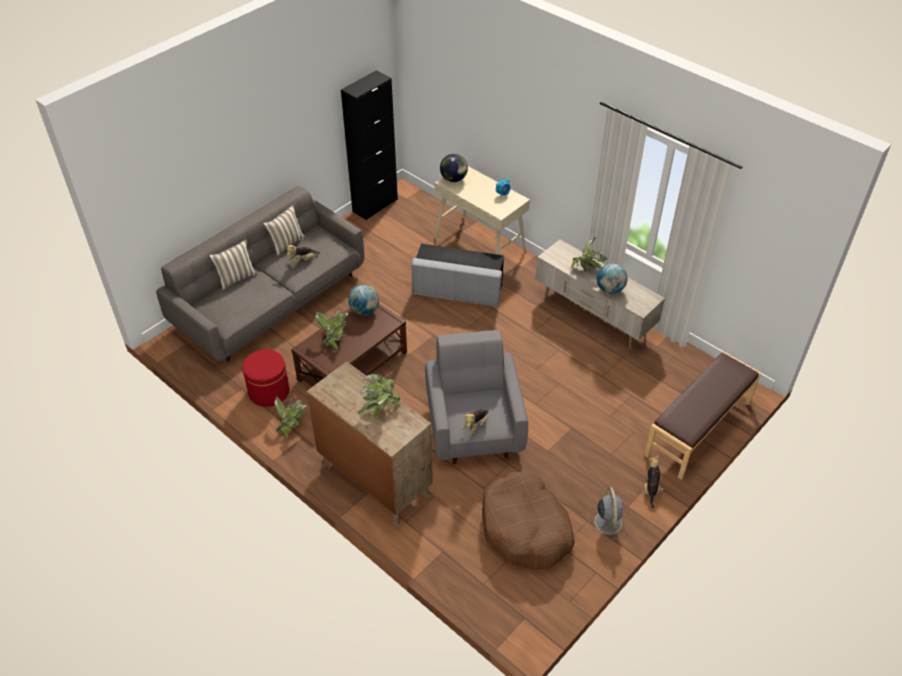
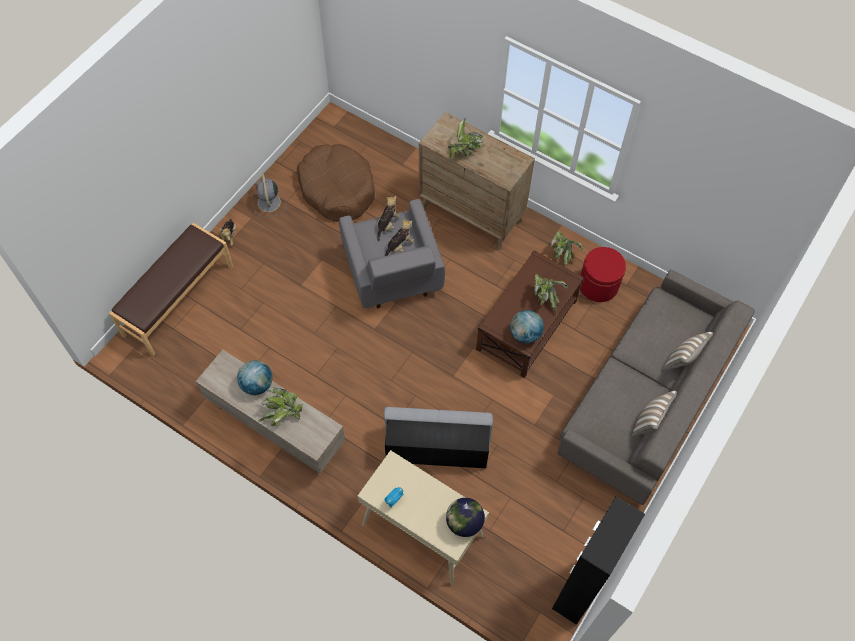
camera: 170 degrees right, 15 degrees up
plush toy [285,245,320,266] -> plush toy moved to [385,219,414,256]

